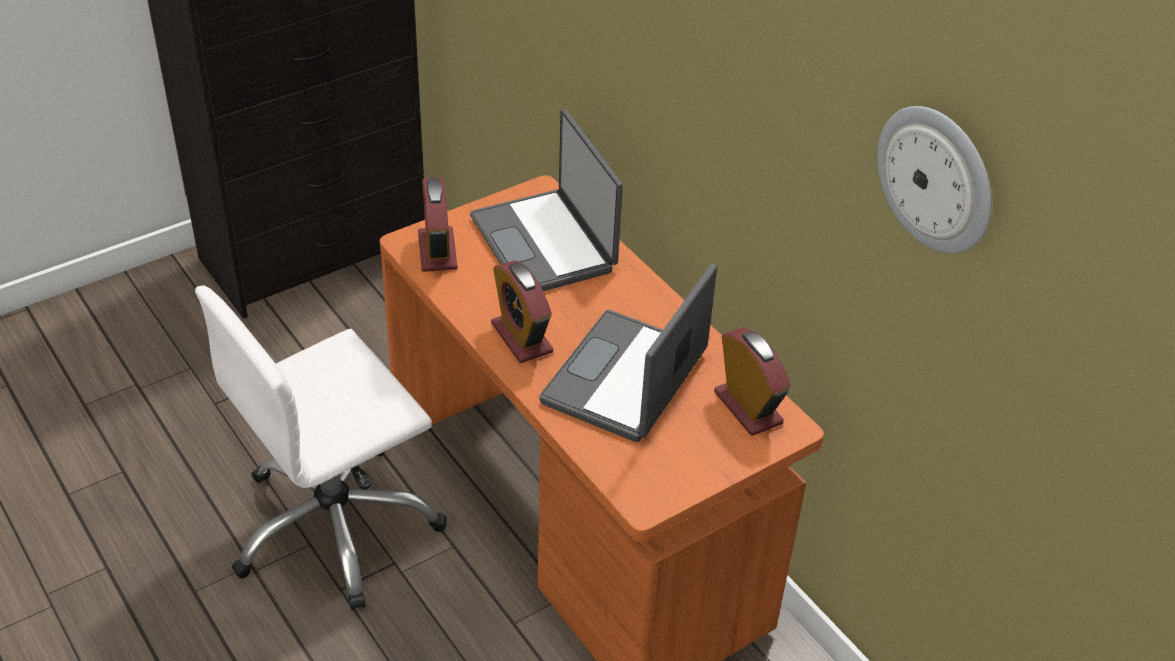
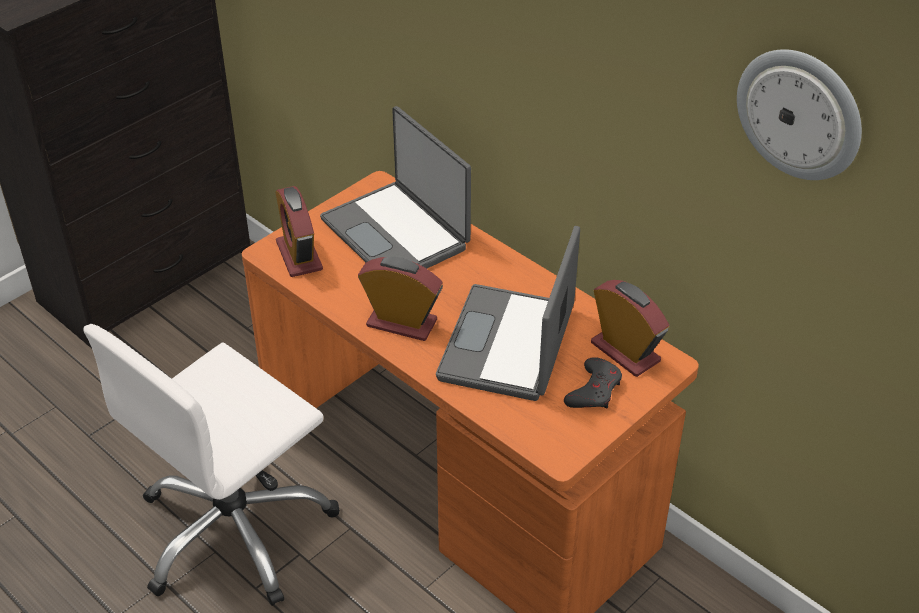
camera: 10 degrees left, 0 degrees up
alarm clock [491,260,553,363] -> alarm clock turned 150 degrees clockwise [358,257,443,341]
none -> grey game controller [564,357,622,408]

